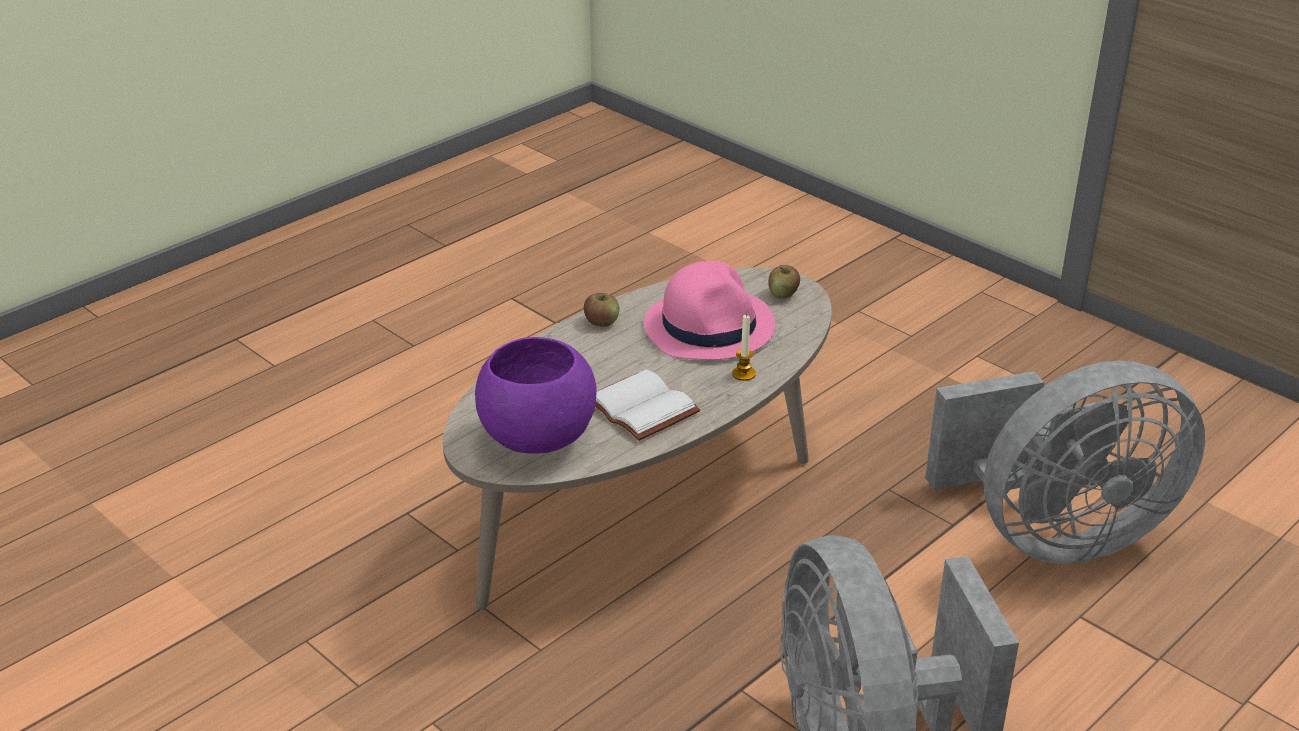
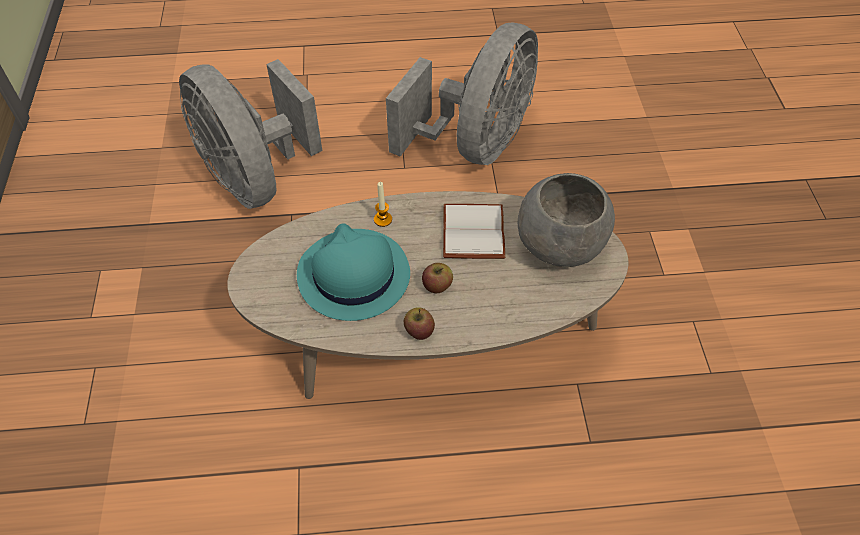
camera: 140 degrees left, 20 degrees up
purple bowl [475,337,596,454] -> grey bowl [518,173,615,267]
pink hat [644,261,775,360] -> turquoise hat [297,223,410,321]
apple [768,265,800,299] -> apple moved to [422,263,453,293]
grey fan [925,360,1205,564] -> grey fan turned 150 degrees counterclockwise [179,59,323,209]

